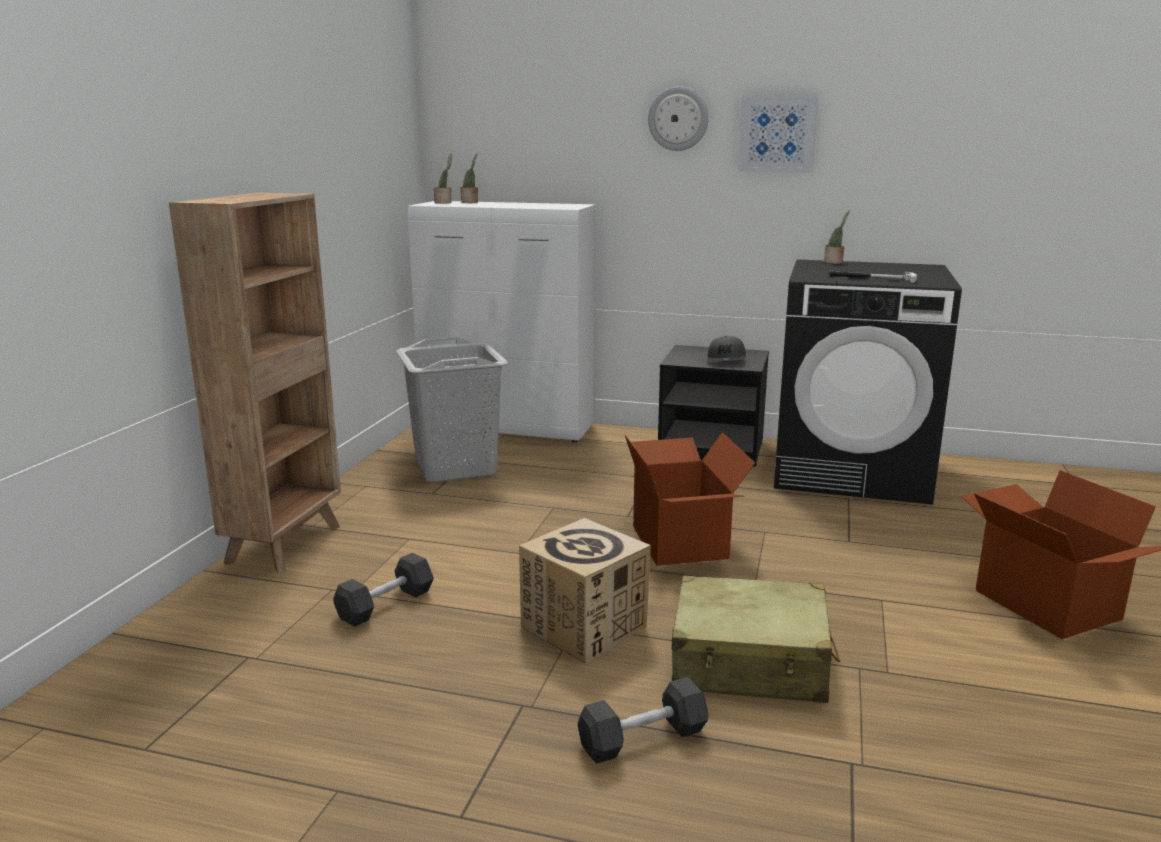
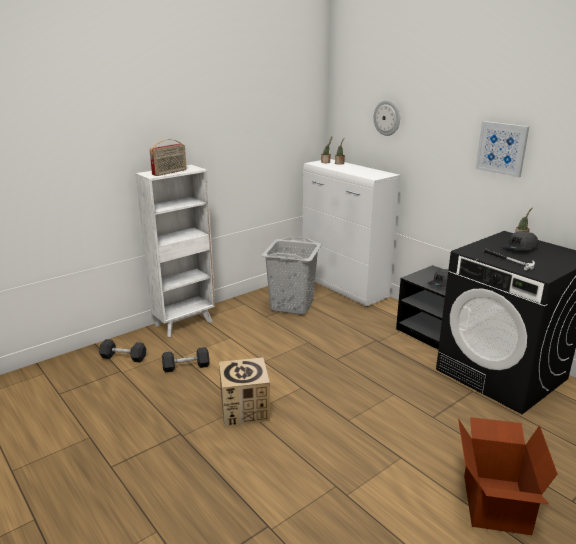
camera: 35 degrees right, 5 degrees up
brown bookcase [169,193,341,572] -> white bookcase [135,165,215,337]
grey dumbbell [577,677,708,764] -> grey dumbbell moved to [99,339,147,362]
cardboard box [625,432,755,566] -> none
wall clock [648,86,709,151] -> wall clock moved to [374,100,400,136]
beige suitcase [672,575,840,703] -> none
none -> radio [150,139,187,176]
none -> grey cap [502,231,538,250]

